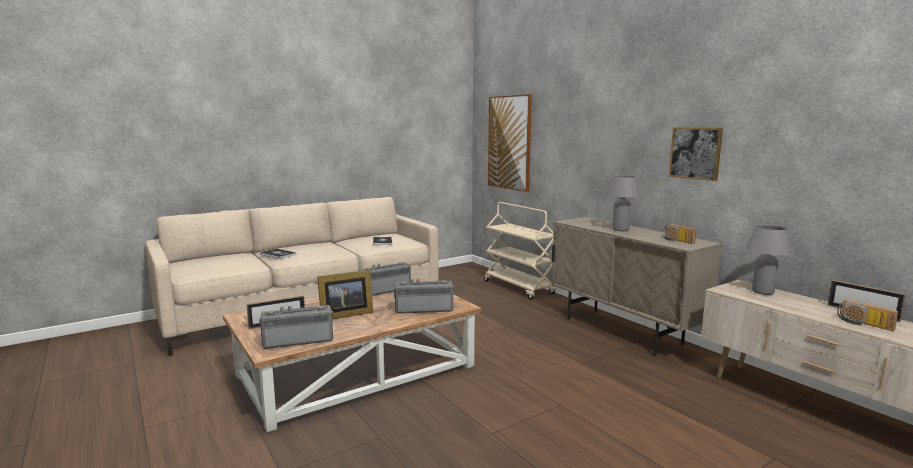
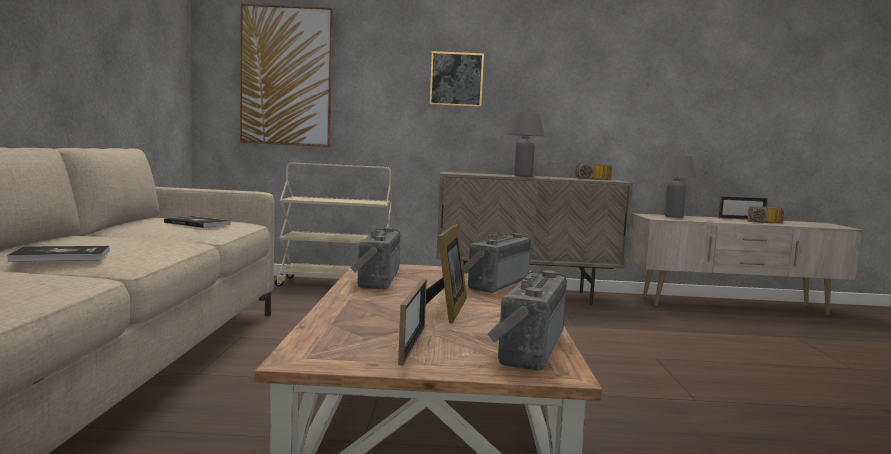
camera: 55 degrees left, 5 degrees down
picture [669,127,723,181] -> picture moved to [429,51,484,107]

